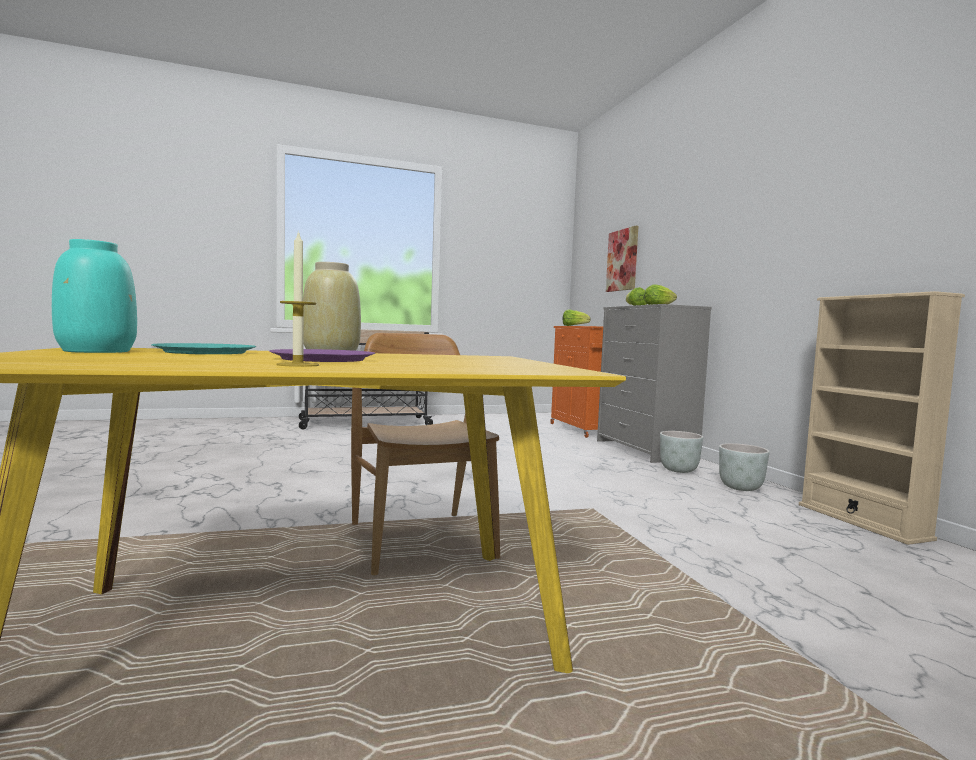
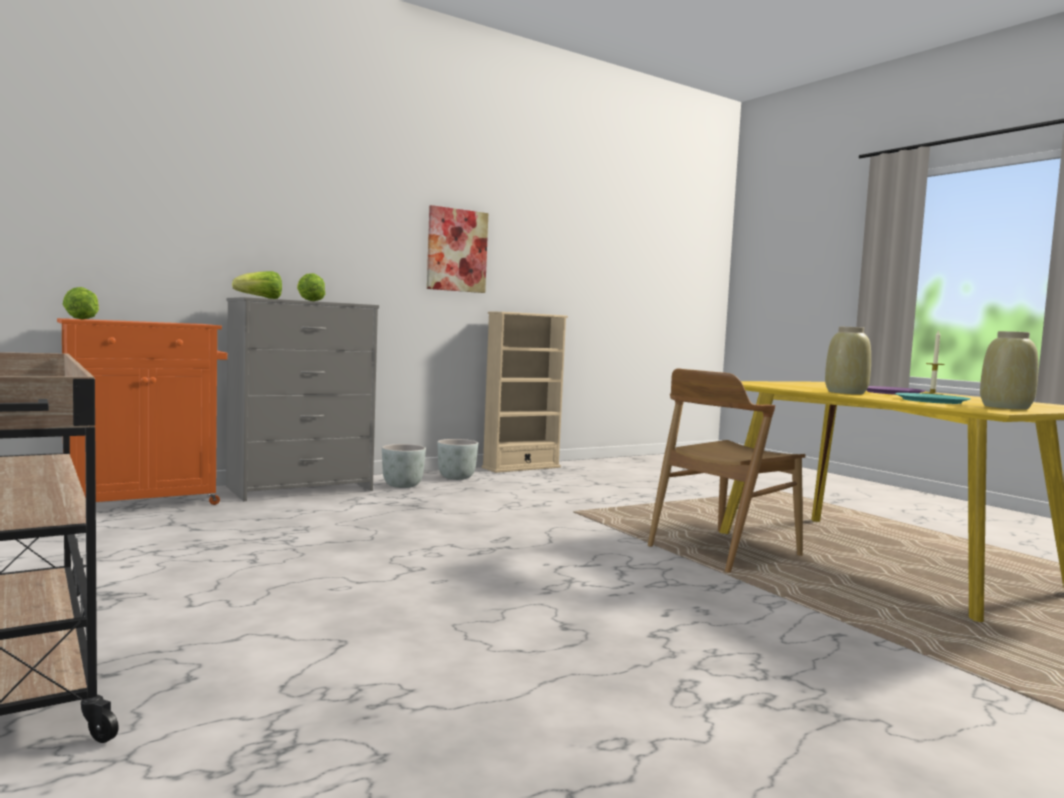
camera: 105 degrees left, 0 degrees up
turquoise vase [52,239,137,353] -> beige vase [980,331,1038,410]
picture [606,226,638,292] -> picture moved to [427,205,488,293]

